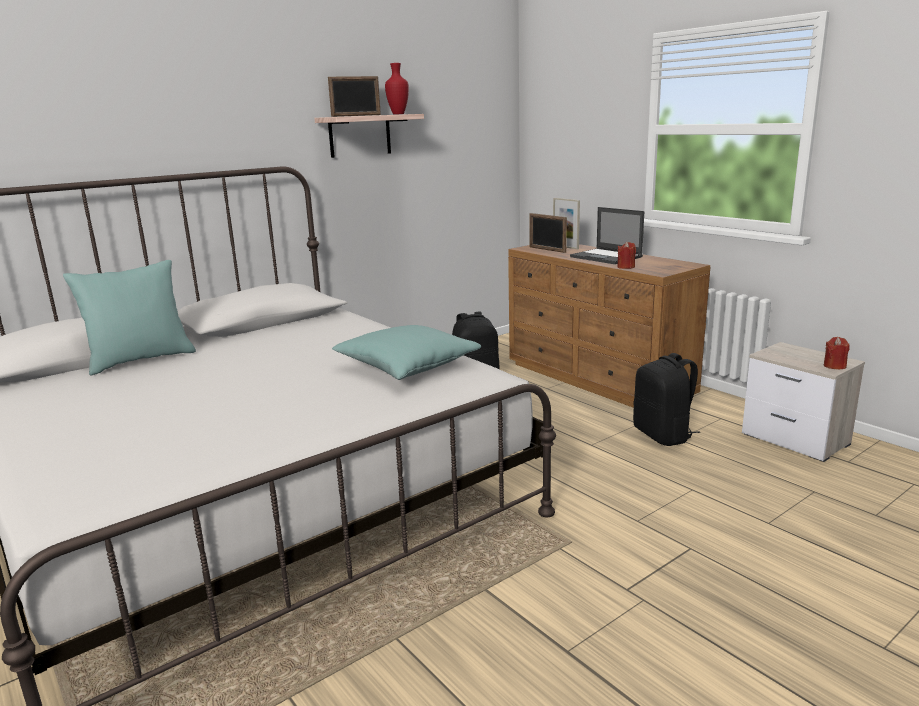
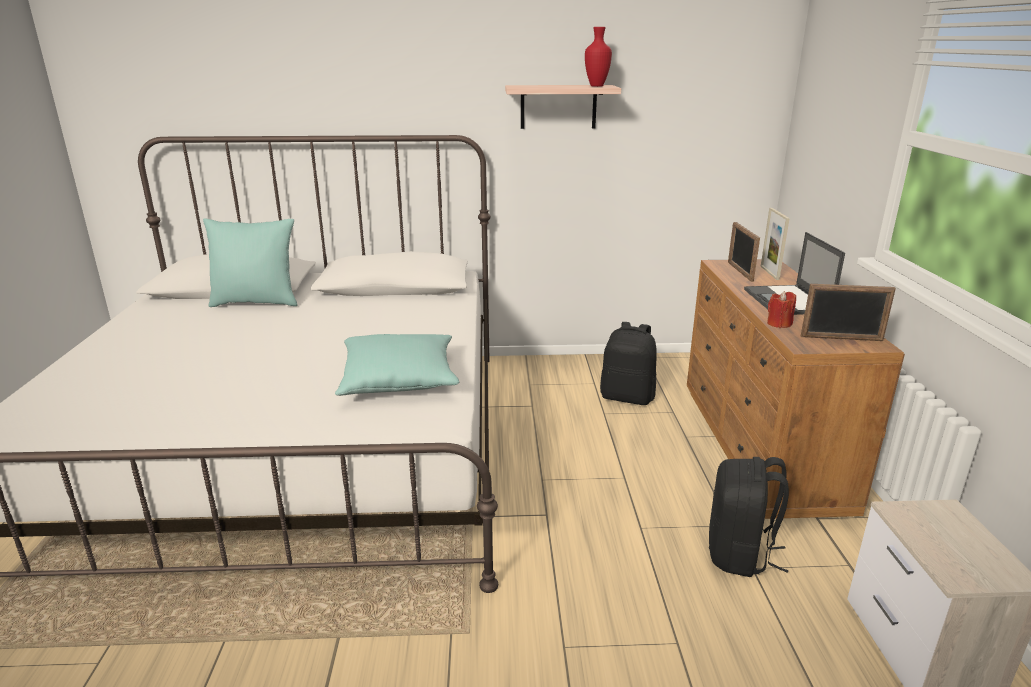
camera: 35 degrees right, 5 degrees up
picture frame [328,76,381,117] -> picture frame moved to [801,284,896,341]
red candle [824,337,849,369] -> none

